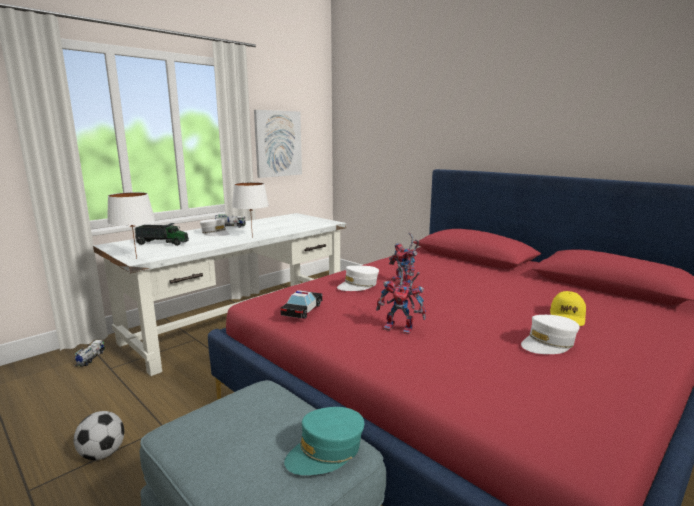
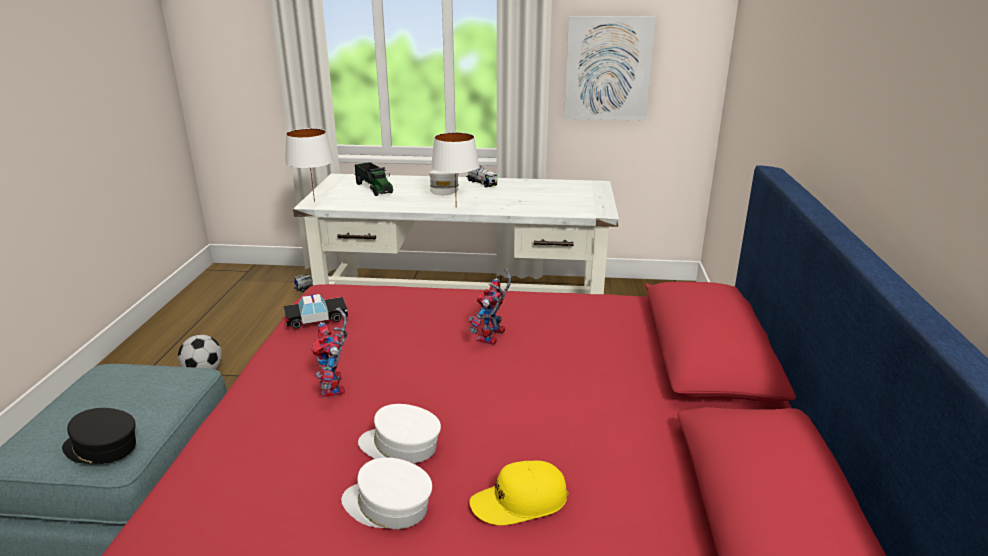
camera: 50 degrees right, 10 degrees up
turquoise cap [284,407,364,475] -> black cap [62,408,136,464]
white cap [337,266,379,291] -> white cap moved to [358,404,441,463]

